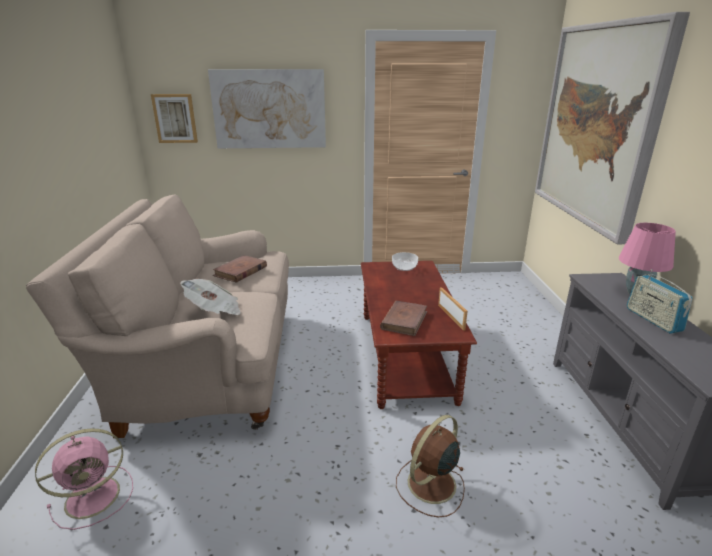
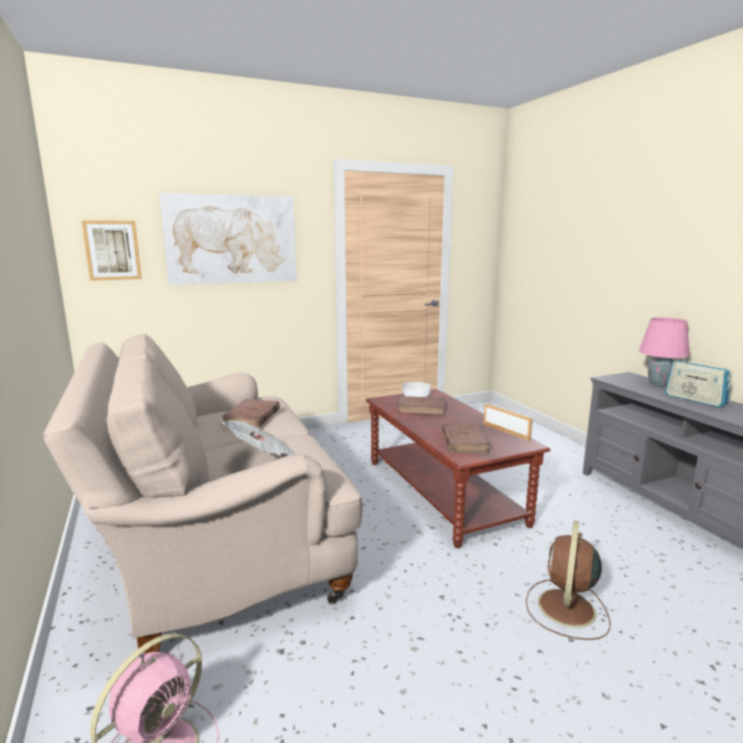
camera: 20 degrees left, 10 degrees down
picture [535,12,690,244] -> none
none -> brown book [397,396,445,415]

